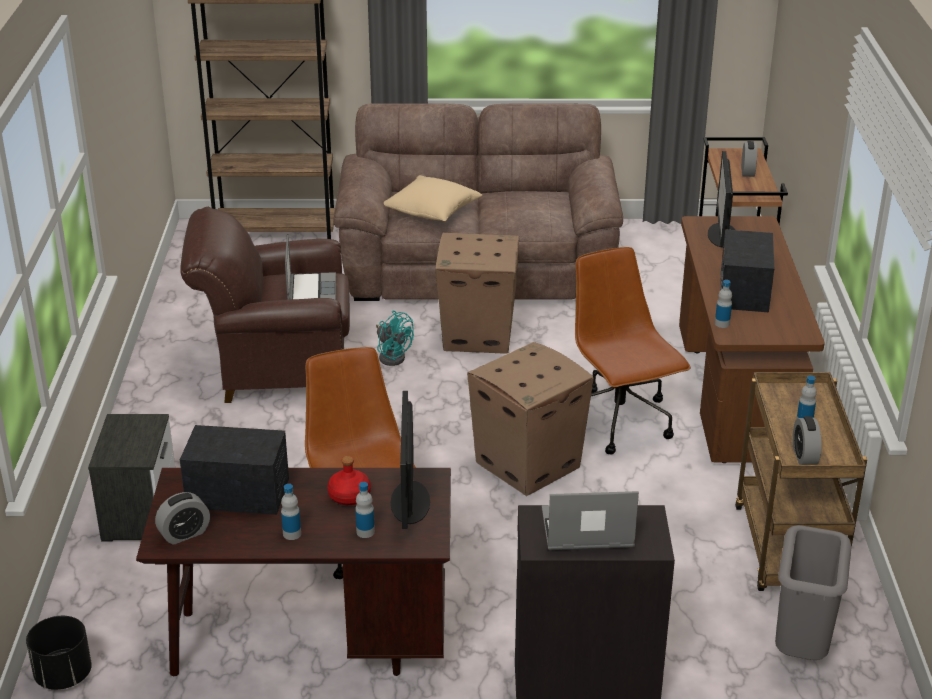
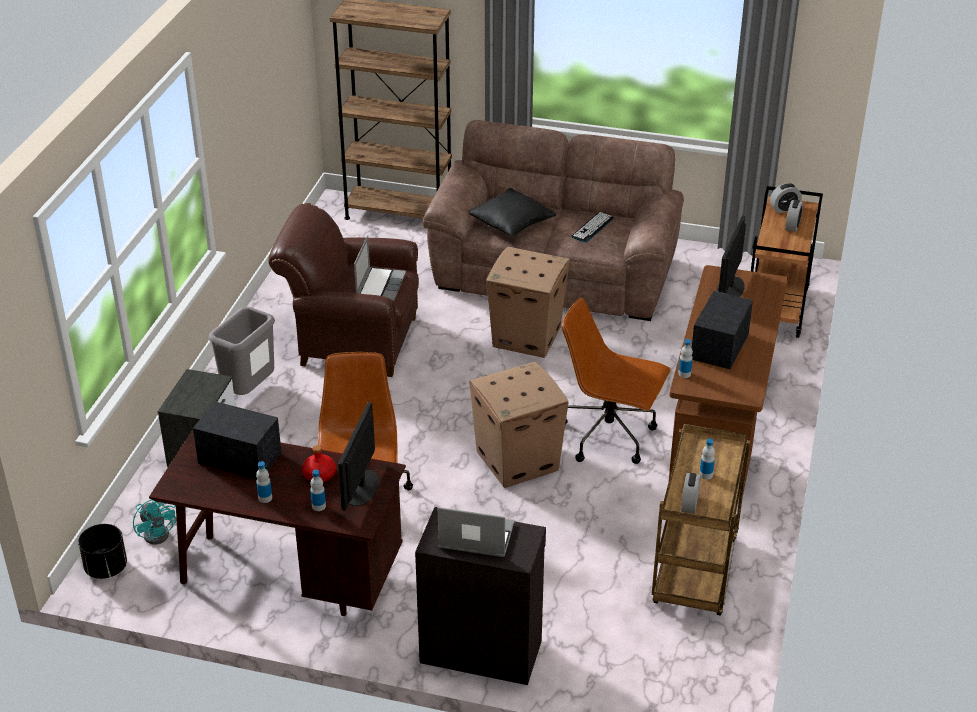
camera: 15 degrees right, 5 degrees up
alarm clock [155,492,210,545] -> alarm clock moved to [770,183,802,213]
turquoise fan [376,311,414,366] -> turquoise fan moved to [133,500,176,545]
beige pillow [384,175,482,221] -> black pillow [469,188,557,236]
brown office chair [575,247,691,454] -> brown office chair turned 60 degrees counterclockwise [562,298,671,464]
grey trash can [775,525,852,660] -> grey trash can moved to [208,307,275,395]
none -> keyboard [571,212,614,243]

